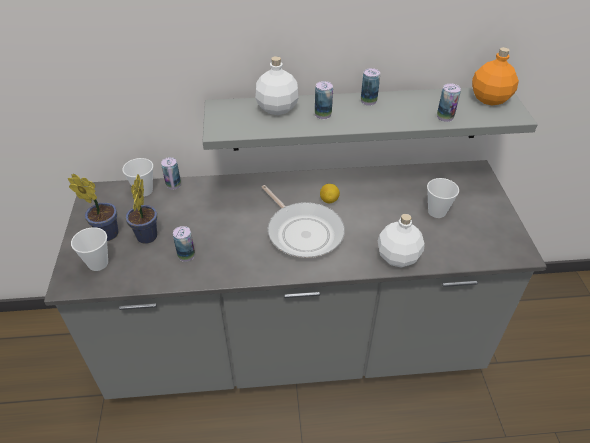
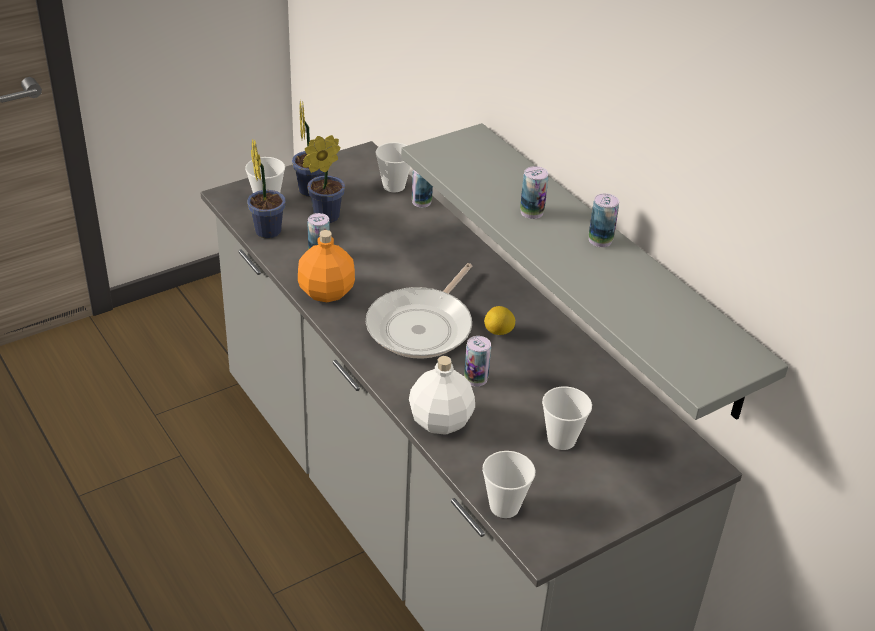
camera: 60 degrees right, 5 degrees down
white bottle [256,56,299,115] -> none
can [437,84,461,122] -> can moved to [464,336,491,387]
orange bottle [472,47,519,105] -> orange bottle moved to [298,230,355,302]
none -> potted plant [247,139,286,239]
none -> cup [482,451,535,518]

